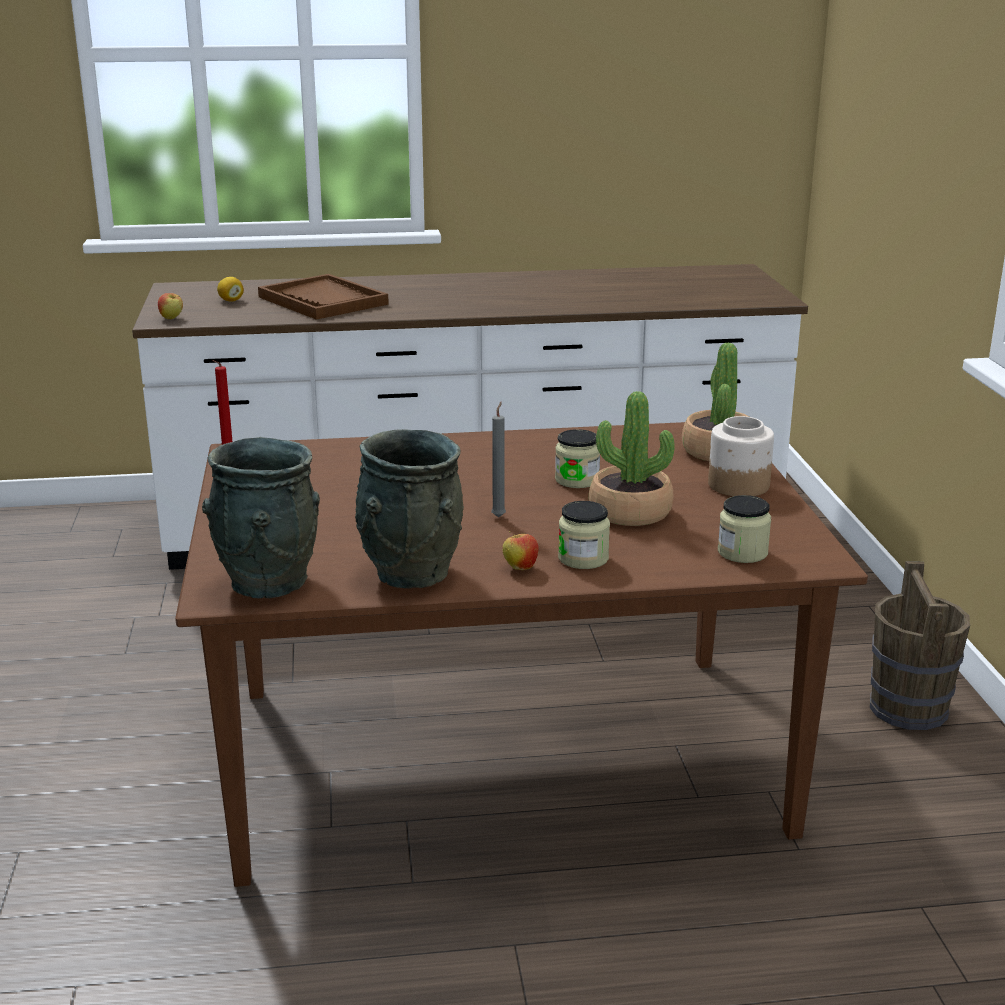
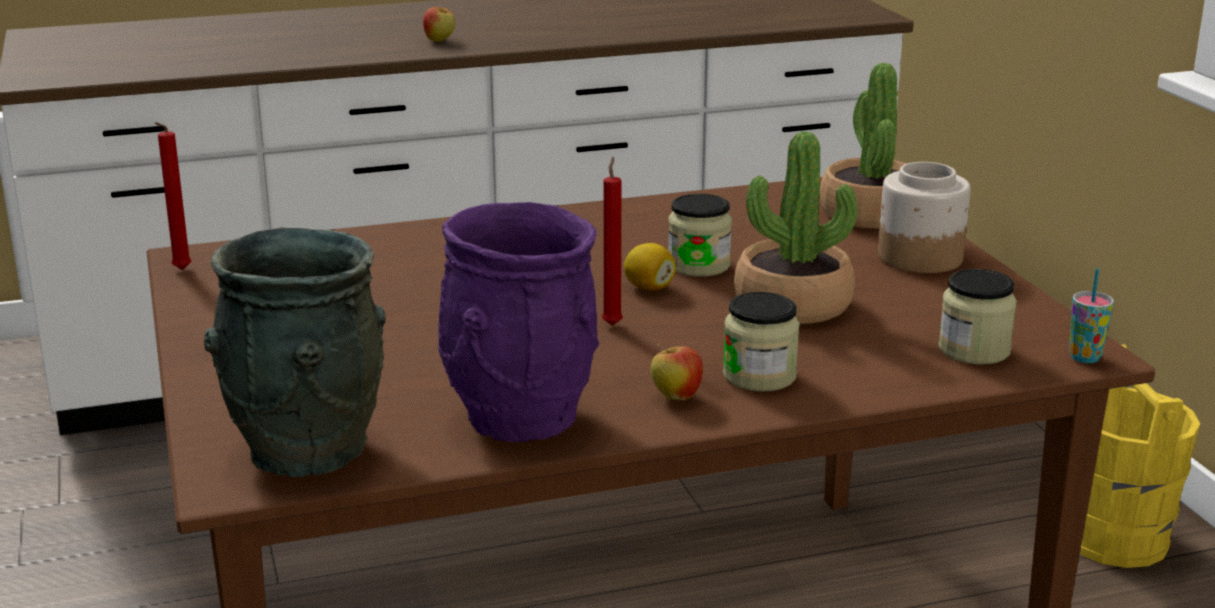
camera: 10 degrees left, 0 degrees up
apple [158,293,183,319] -> apple moved to [423,7,456,42]
lemon [217,277,244,302] -> lemon moved to [624,243,676,291]
brown tray [258,274,389,320] -> none
grey vase [355,429,464,589] -> purple vase [438,202,599,442]
grey candle [491,402,506,517] -> red candle [602,157,623,326]
brown bucket [870,561,970,730] -> yellow bucket [1080,344,1200,568]
none -> cup [1069,268,1114,363]

